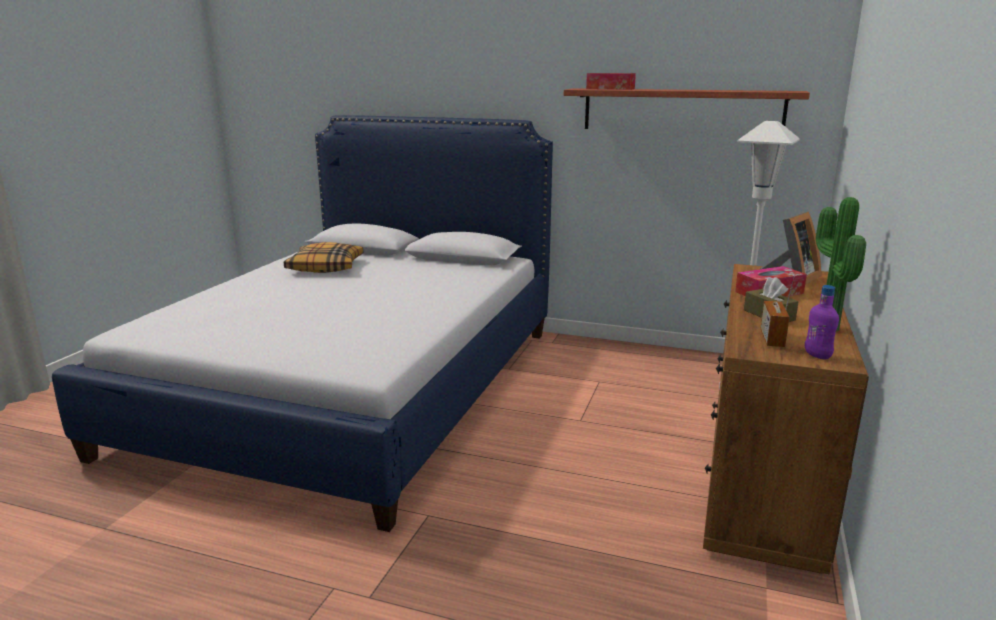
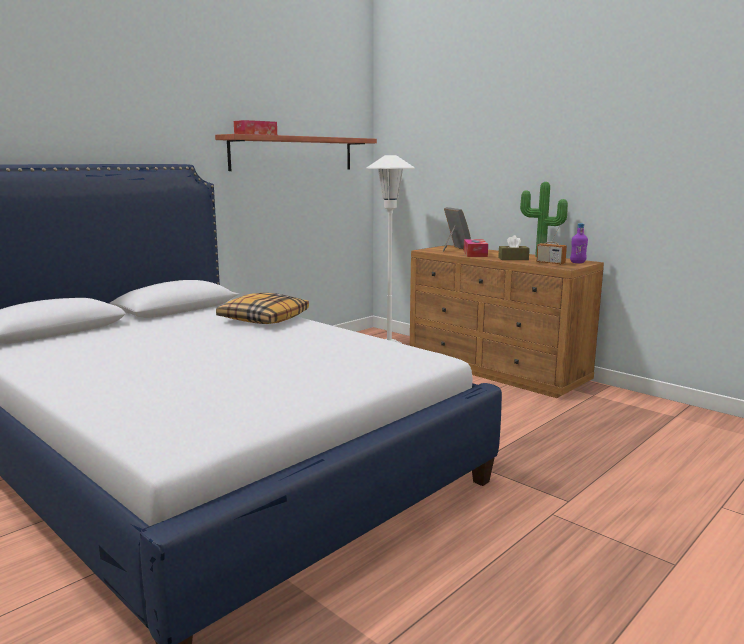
camera: 65 degrees left, 5 degrees down
pillow [284,242,363,273] -> pillow moved to [216,293,309,324]

